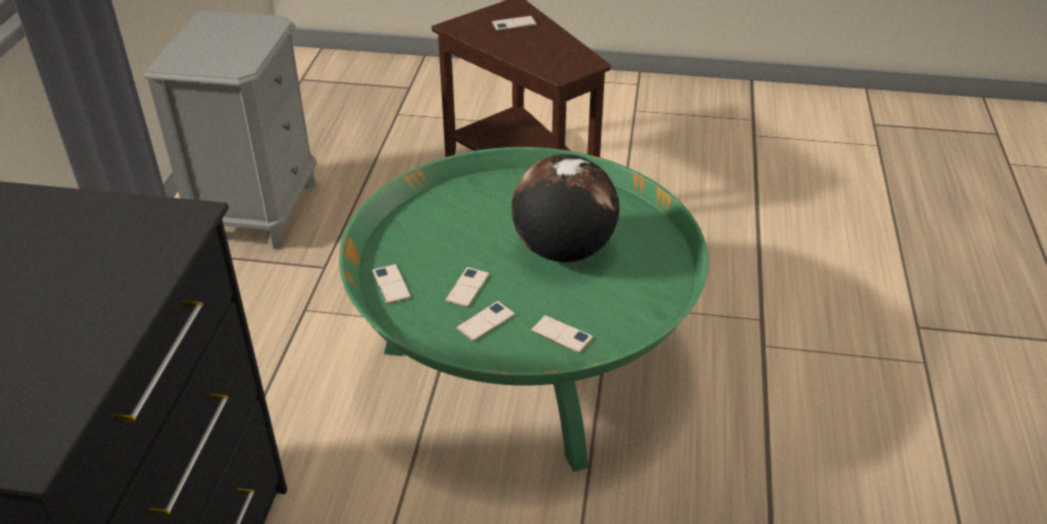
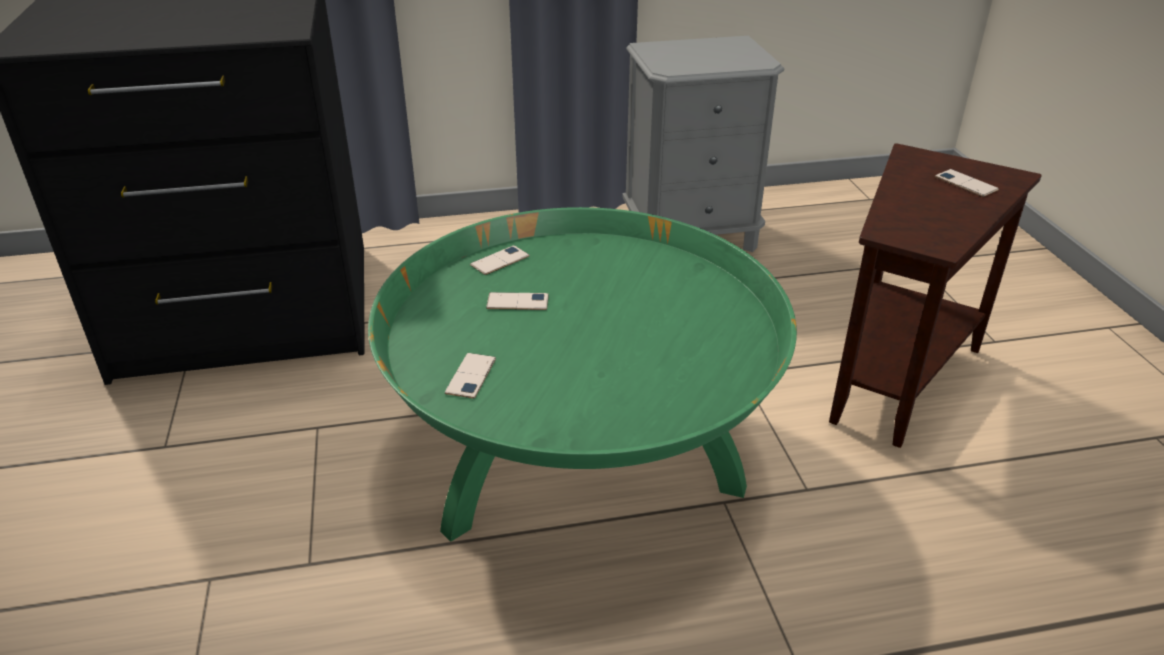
camera: 70 degrees right, 5 degrees down
phone [456,301,515,341] -> none
globe [511,154,620,262] -> none

